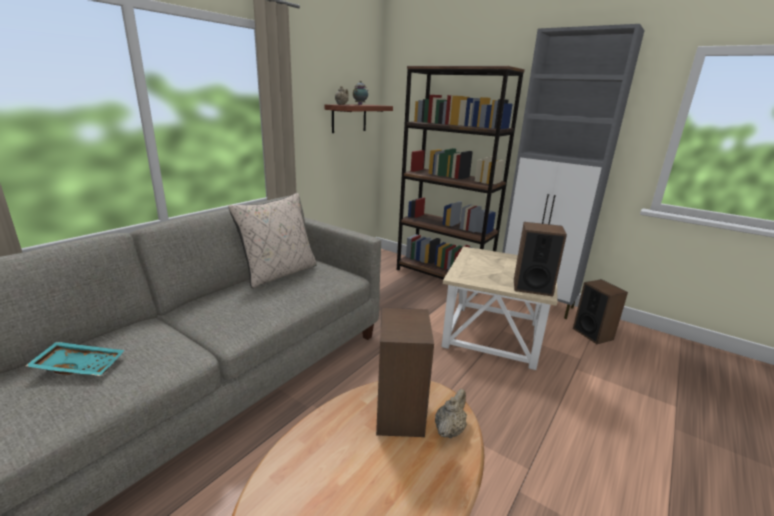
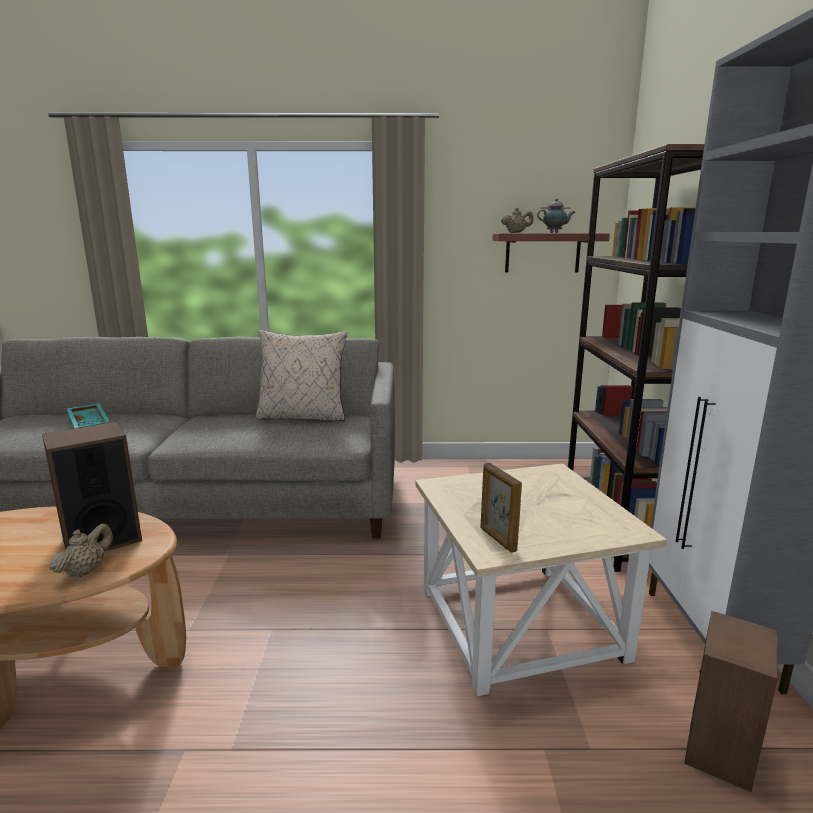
camera: 55 degrees right, 5 degrees down
beige teapot [435,389,467,438] -> beige teapot turned 60 degrees counterclockwise [50,523,113,578]
speaker [514,222,567,296] -> picture frame [480,463,522,553]

